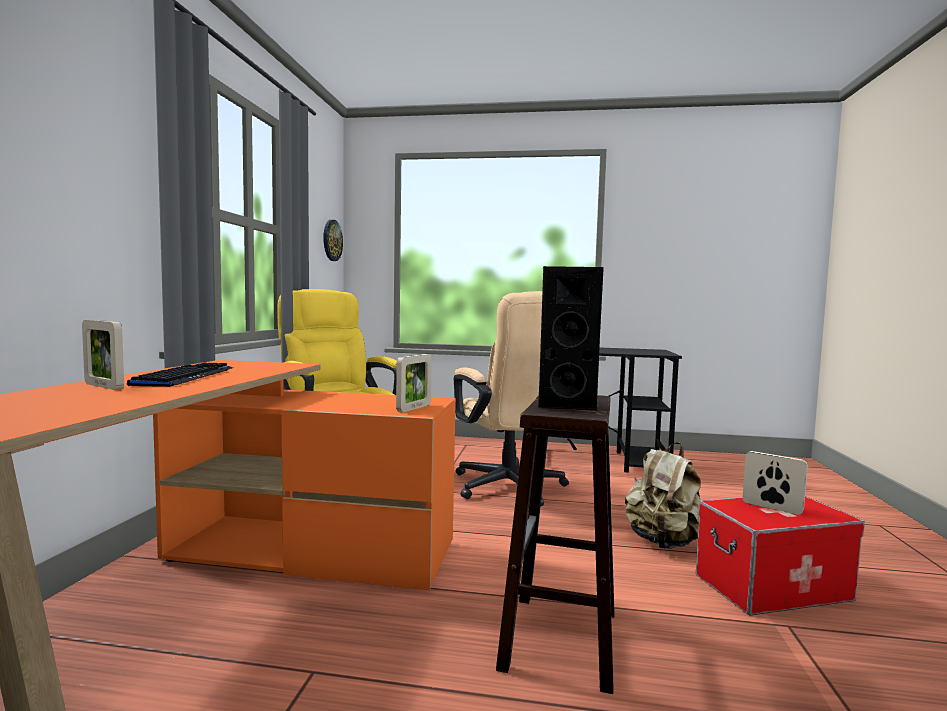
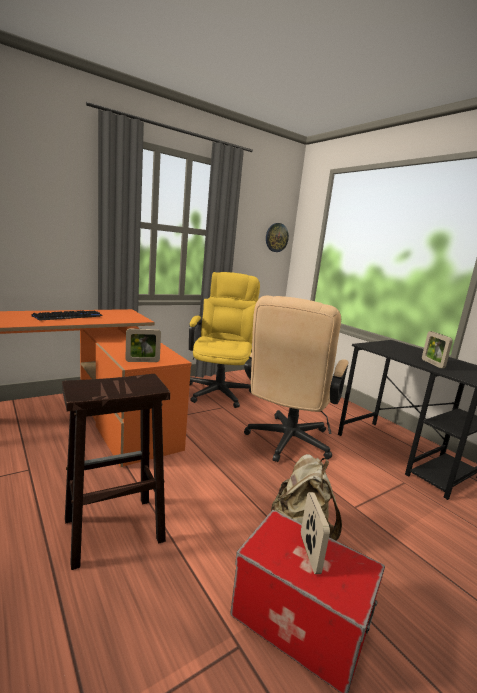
camera: 45 degrees right, 10 degrees up
picture frame [82,320,124,390] -> picture frame moved to [422,331,453,368]
black speaker [538,266,604,411] -> none

